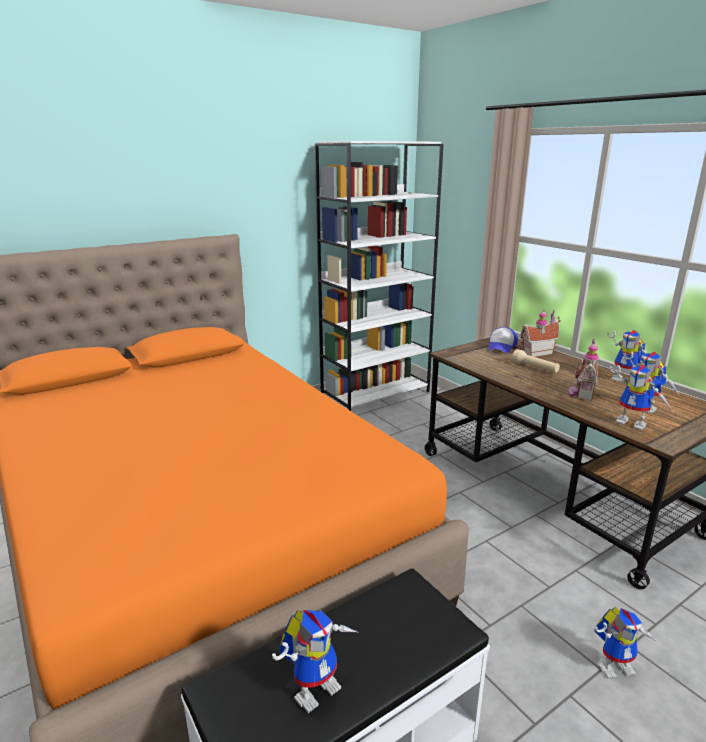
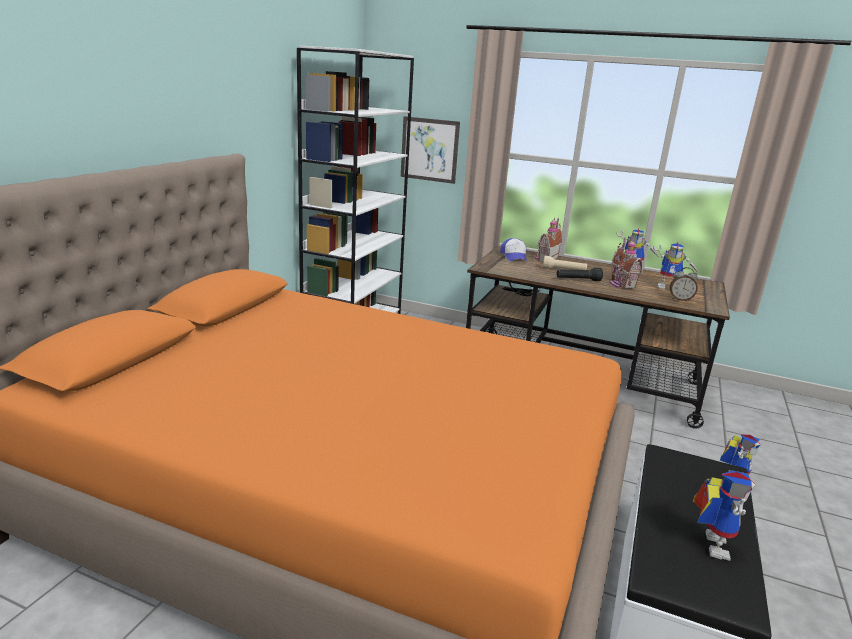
camera: 35 degrees left, 0 degrees up
toy robot [610,365,672,430] -> alarm clock [670,267,698,301]
none -> picture [401,116,460,184]
none -> black flashlight [557,268,603,281]

